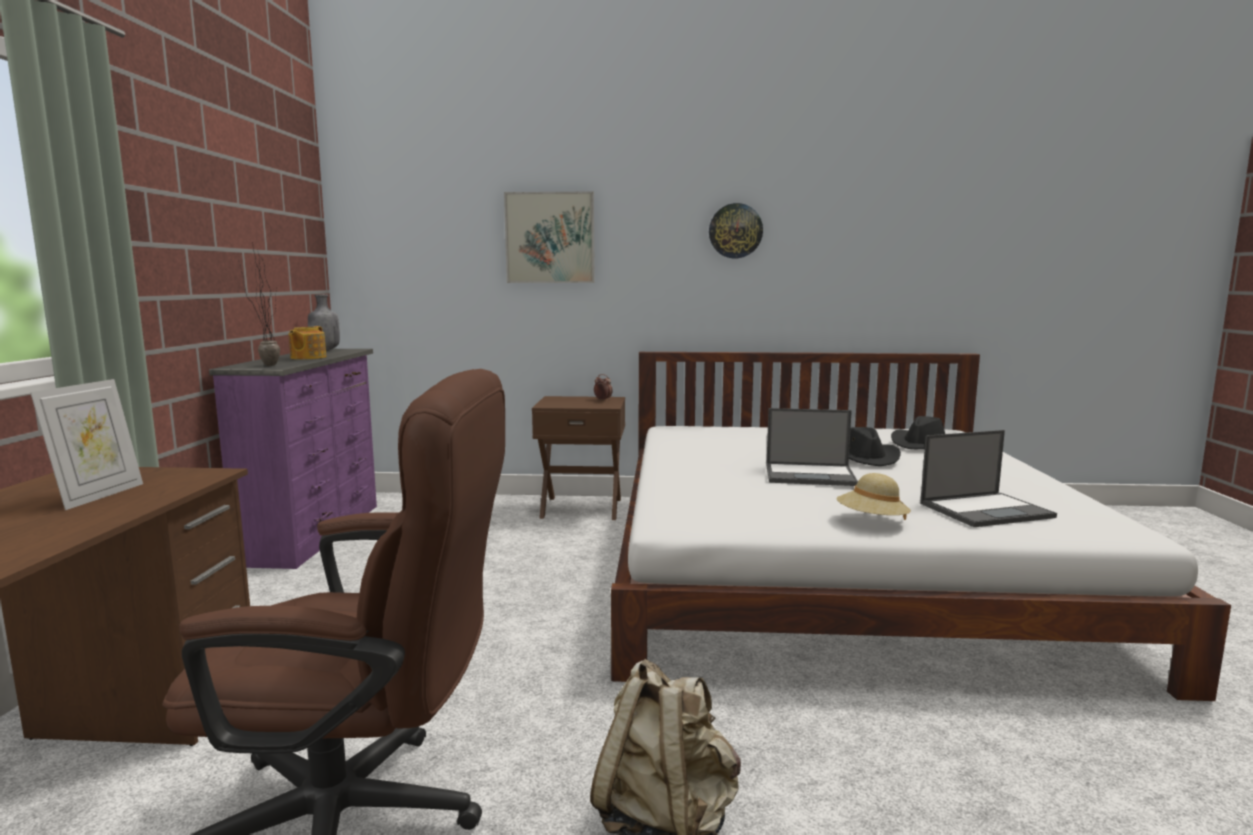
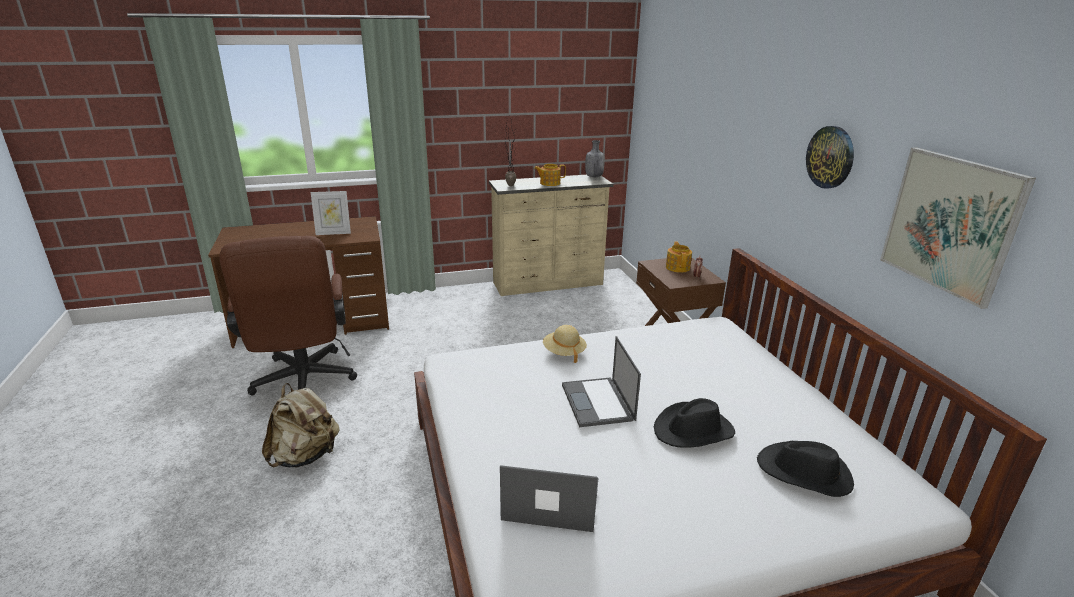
camera: 70 degrees right, 15 degrees up
purple dresser [209,349,377,569] -> beige dresser [489,175,613,296]
picture [504,191,595,283] -> picture moved to [880,147,1036,309]
beige hat [836,473,911,520] -> beige hat moved to [543,325,587,363]
laptop [920,430,1057,527] -> laptop turned 135 degrees clockwise [500,465,598,532]
none -> teapot [666,242,692,273]

